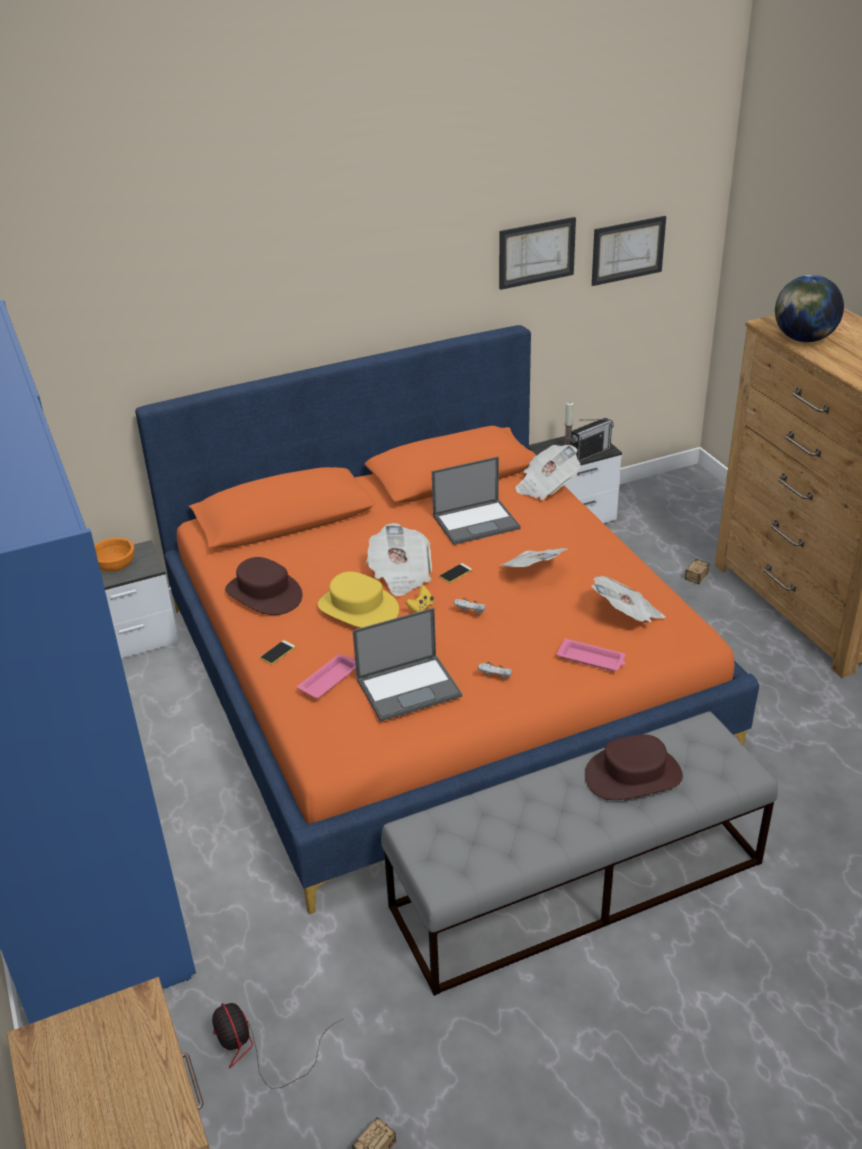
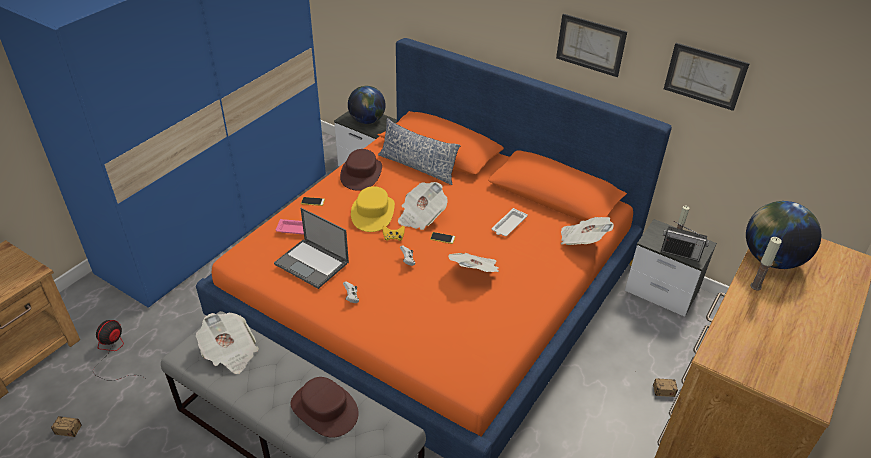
camera: 55 degrees right, 5 degrees up
orange bowl [94,538,134,572] -> globe [348,86,386,124]
laptop [432,457,520,545] -> white tray [492,208,528,236]
pink tray [557,638,625,671] -> none
newspaper [591,576,666,622] -> newspaper moved to [196,313,259,374]
picture [592,216,666,286] -> picture moved to [556,14,627,77]
none -> pillow [378,118,461,185]
none -> candle [750,237,782,291]

